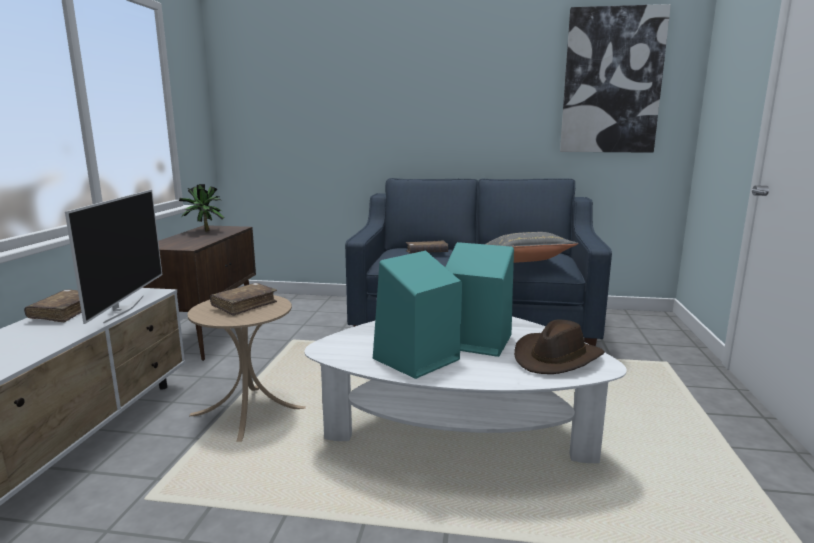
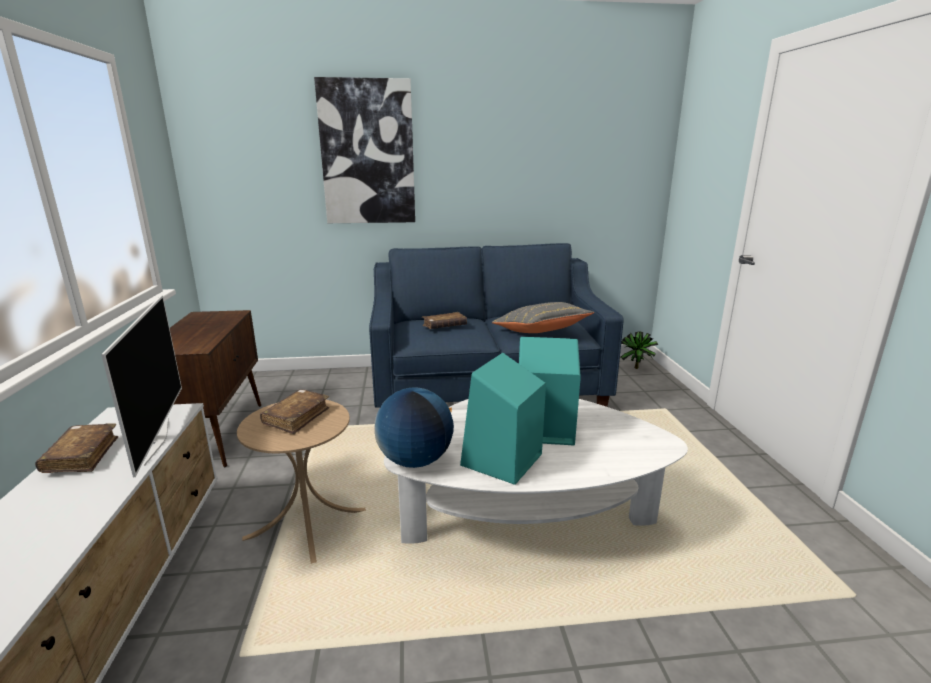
camera: 15 degrees left, 5 degrees up
potted plant [179,184,224,232] -> potted plant moved to [620,331,658,369]
brown hat [514,320,605,374] -> none
picture [560,4,671,153] -> picture moved to [314,77,415,223]
none -> globe [375,387,454,468]

